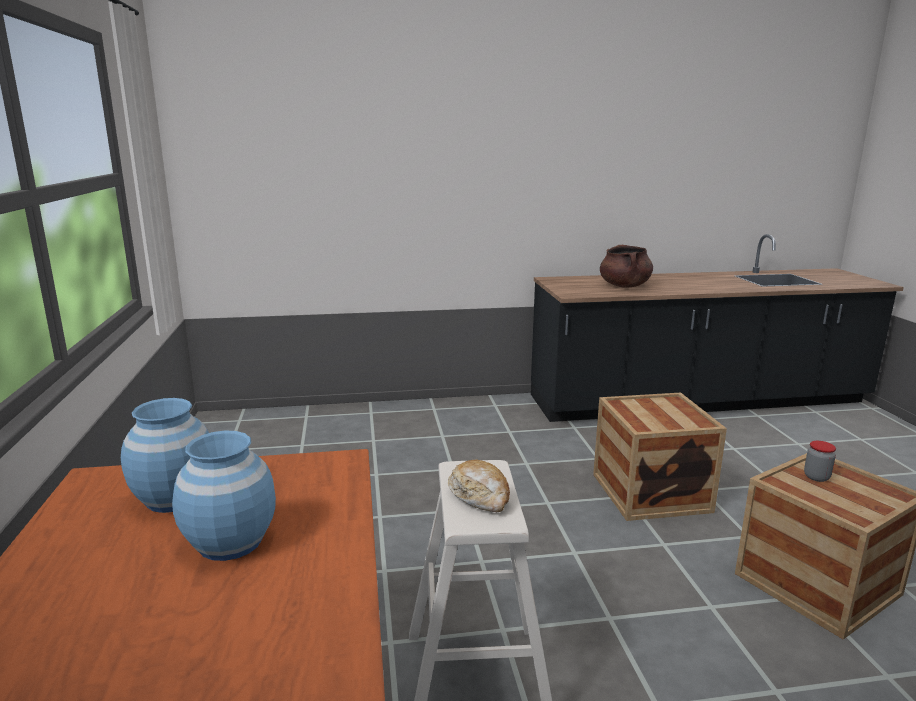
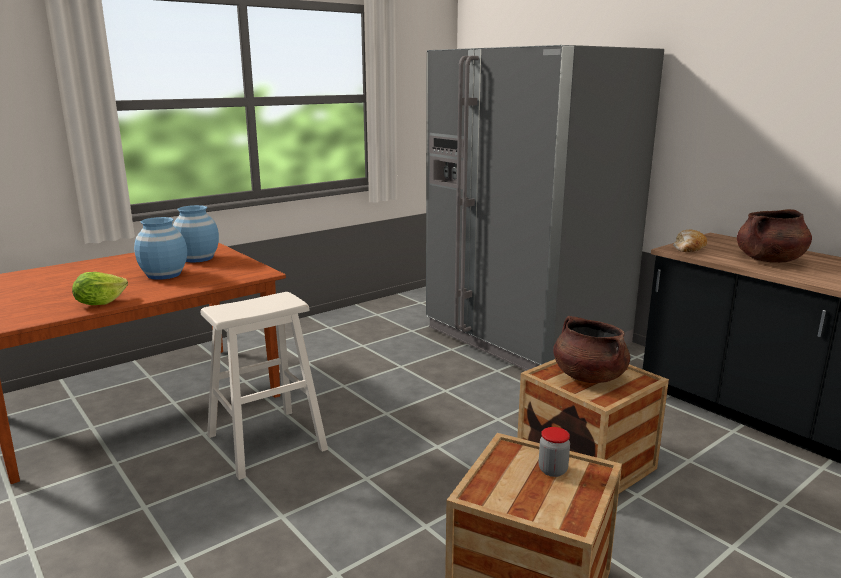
camera: 60 degrees right, 0 degrees up
bread [448,459,510,512] -> bread moved to [673,230,707,252]
none -> lettuce [72,272,128,305]
none -> grey fridge [426,45,664,371]
none -> brown cooking pot [553,316,630,383]

